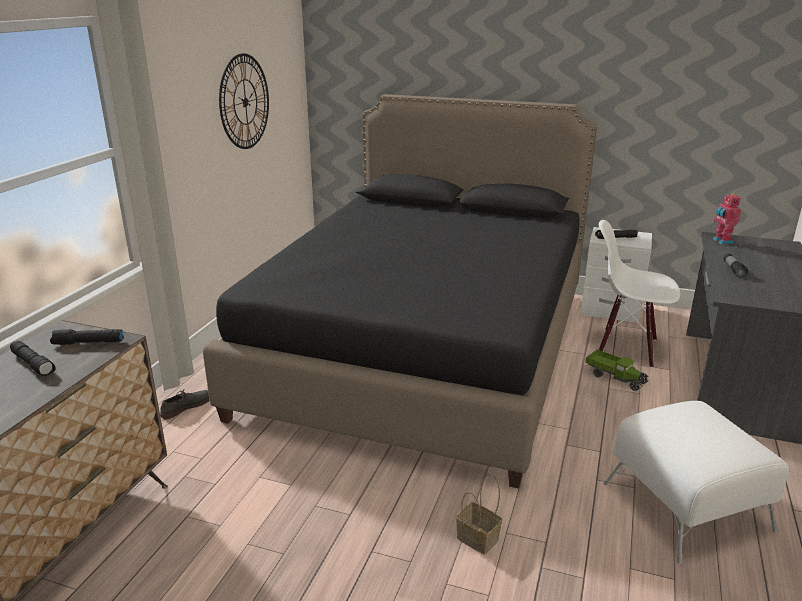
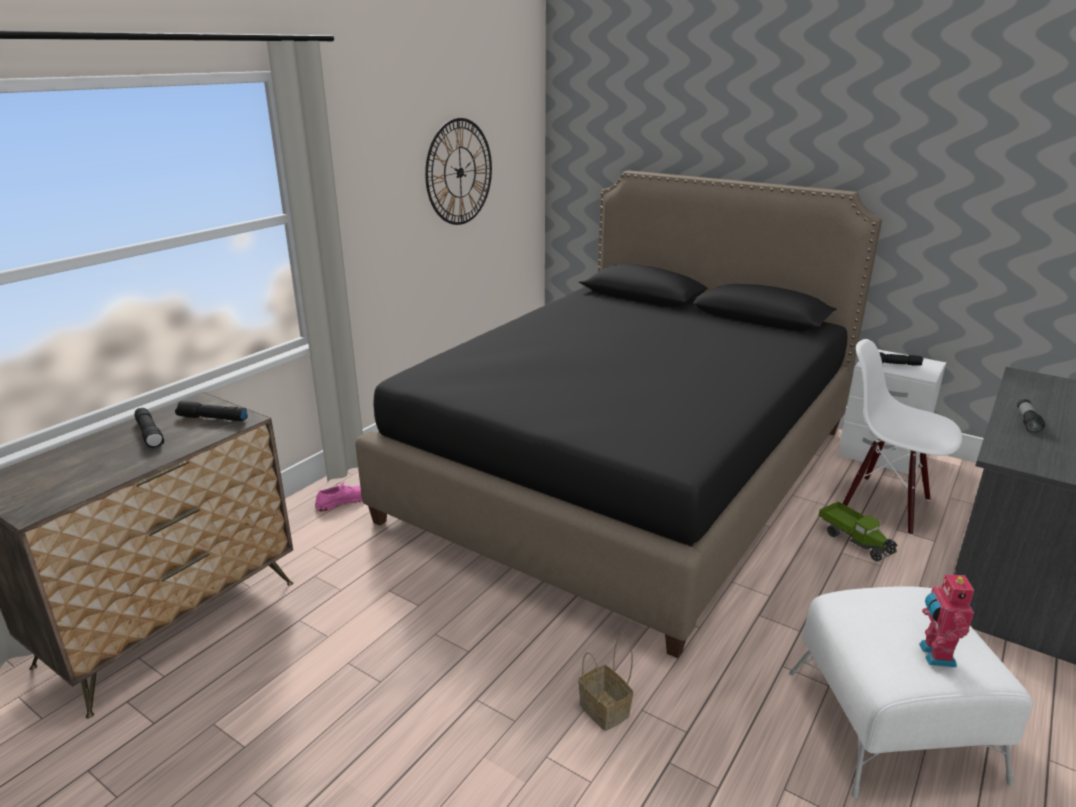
camera: 15 degrees right, 0 degrees up
grey shoe [160,390,210,419] -> pink shoe [315,481,362,511]
toy robot [713,193,741,244] -> toy robot moved to [919,571,974,667]

